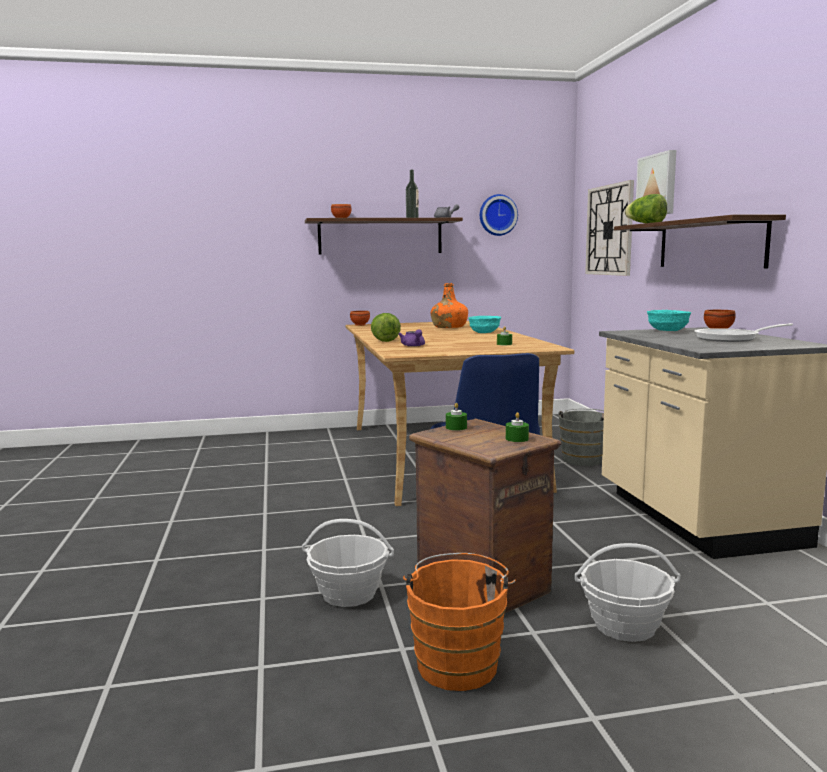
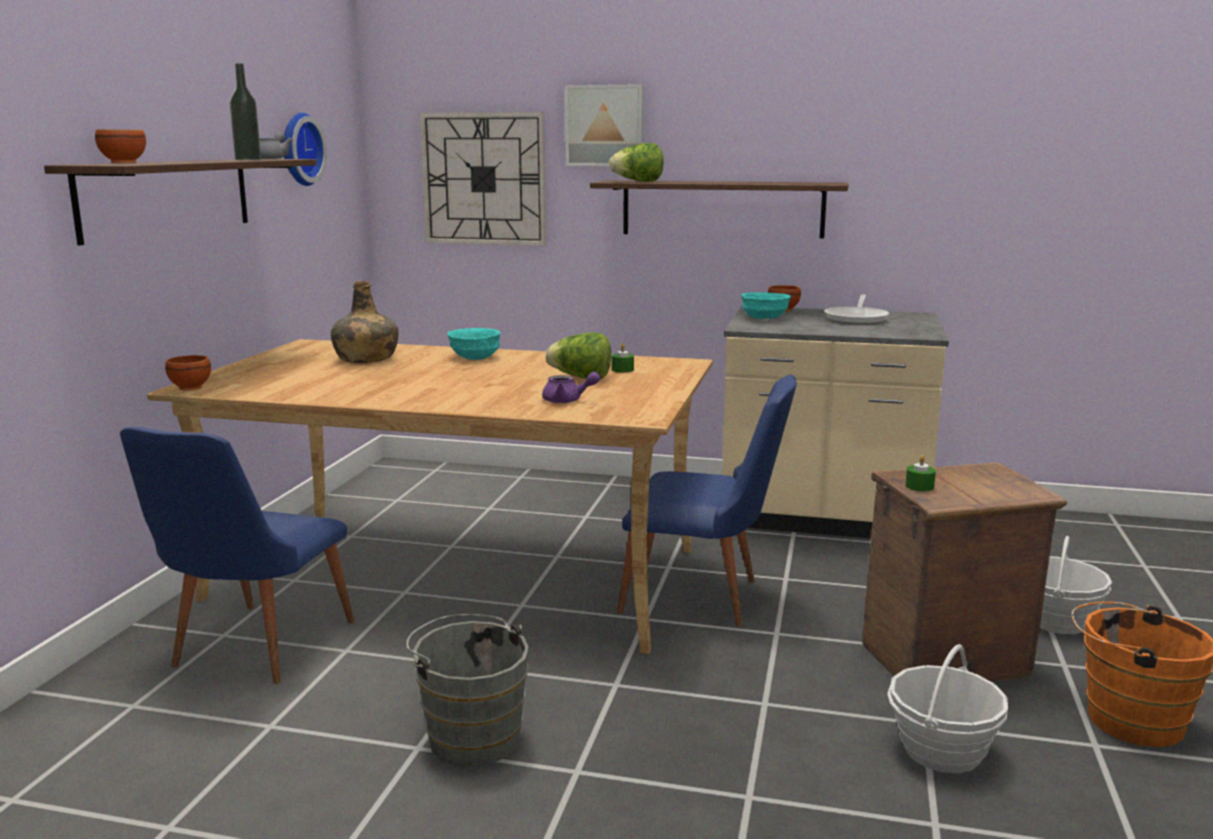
camera: 65 degrees left, 5 degrees up
lettuce [371,313,401,342] -> lettuce moved to [546,332,611,379]
orange bottle [431,283,468,328] -> green bottle [331,281,398,363]
green candle [506,412,529,442] -> none
grey bucket [558,408,604,466] -> grey bucket moved to [406,614,529,767]
none -> blue chair [120,427,354,684]

